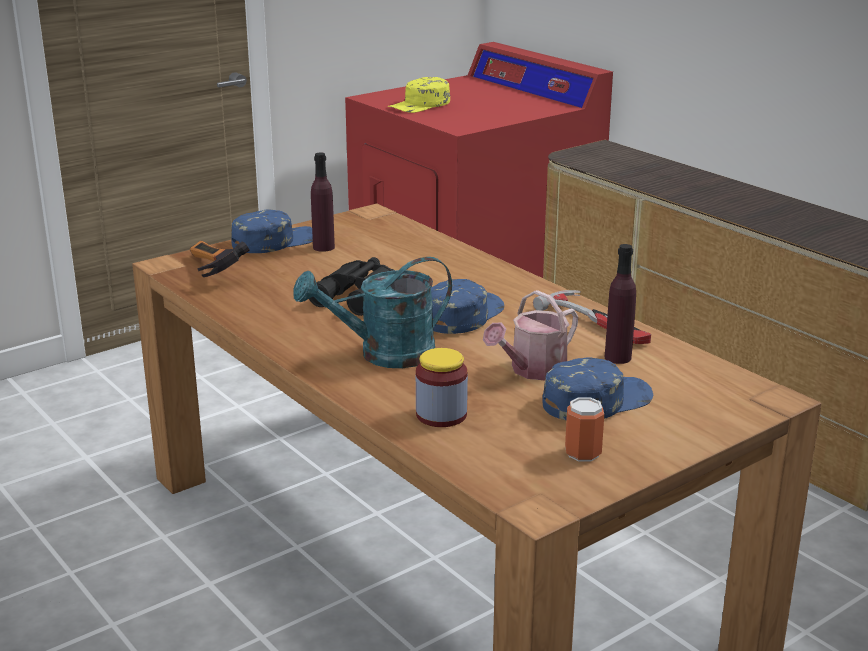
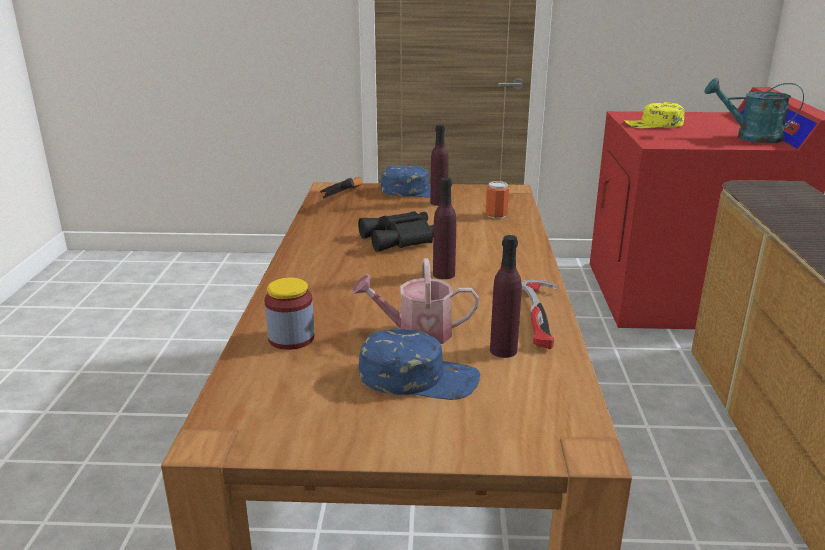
camera: 40 degrees right, 0 degrees up
turquoise watering can [293,257,452,368] -> turquoise watering can moved to [704,78,804,143]
blue cap [431,279,504,334] -> purple bottle [433,177,456,279]
can [565,397,604,461] -> can moved to [486,181,509,219]

